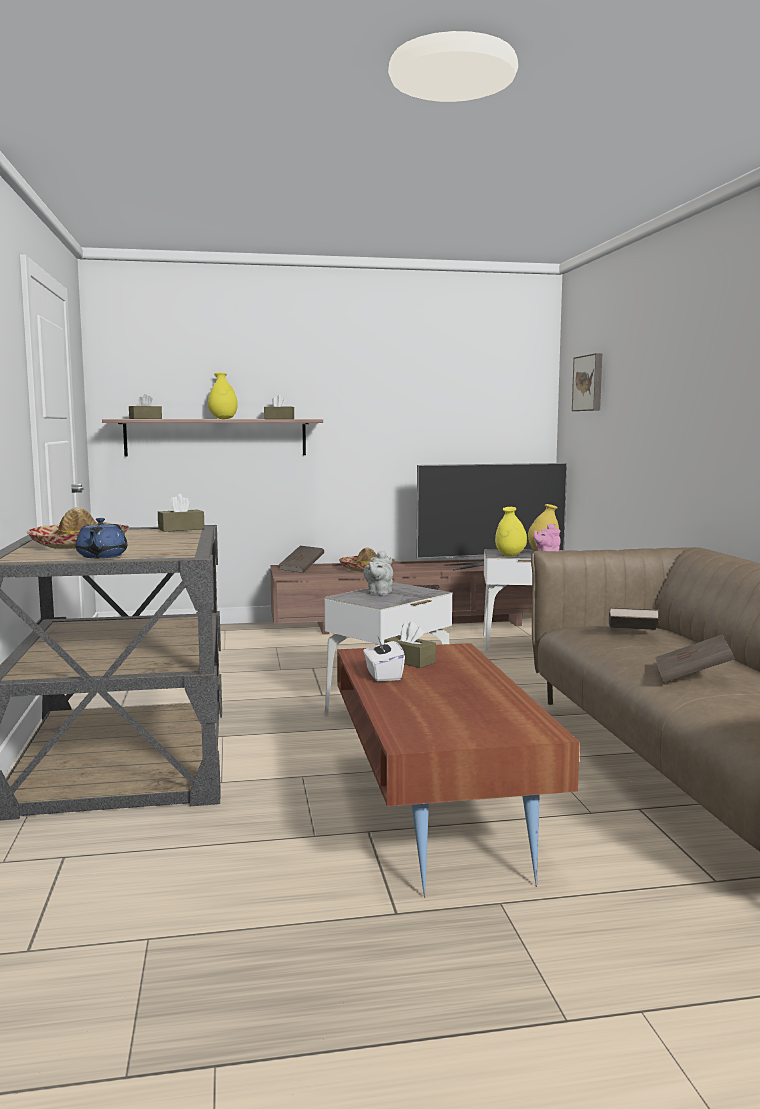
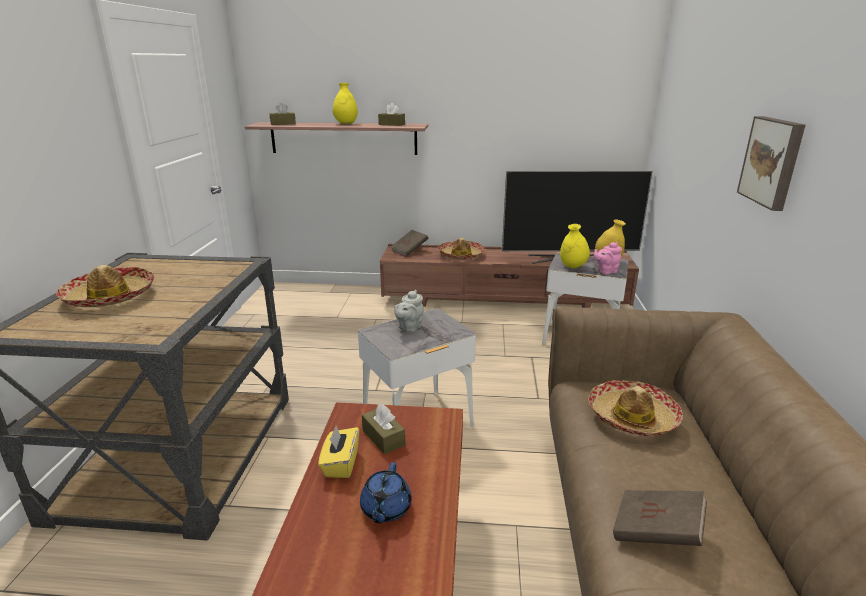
camera: 15 degrees right, 15 degrees up
blue teapot [76,518,127,558] -> blue teapot moved to [360,462,412,523]
brown tissue box [158,494,205,532] -> none
white tissue box [363,635,405,682] -> yellow tissue box [318,426,359,478]
picture [572,353,602,411] -> picture moved to [737,116,805,211]
brown book [609,607,659,630] -> hat [588,380,683,436]

